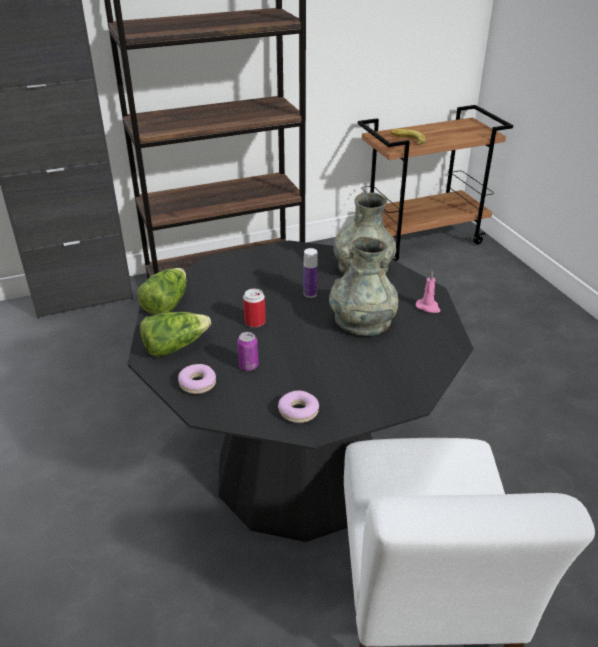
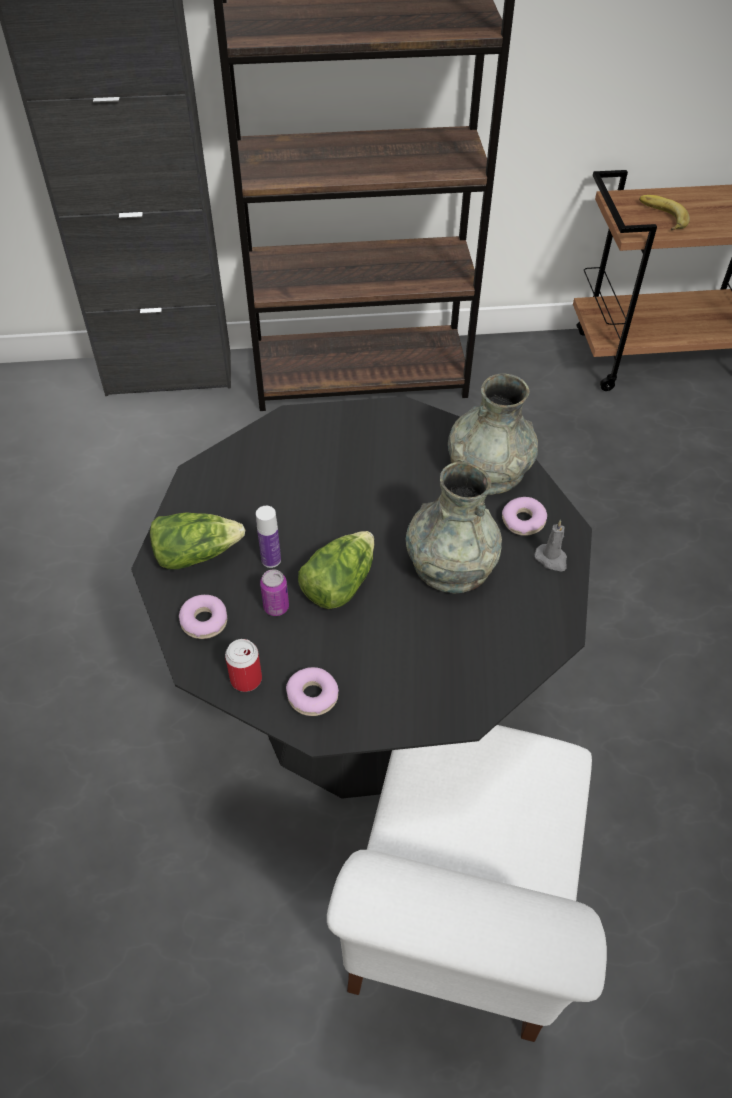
camera: 15 degrees right, 15 degrees up
lettuce [137,268,187,315] -> lettuce moved to [298,531,374,609]
can [243,289,266,327] -> can moved to [225,639,262,692]
bottle [304,248,318,298] -> bottle moved to [256,506,281,568]
pink candle [416,272,440,313] -> grey candle [535,520,567,572]
none -> donut [502,497,547,536]

